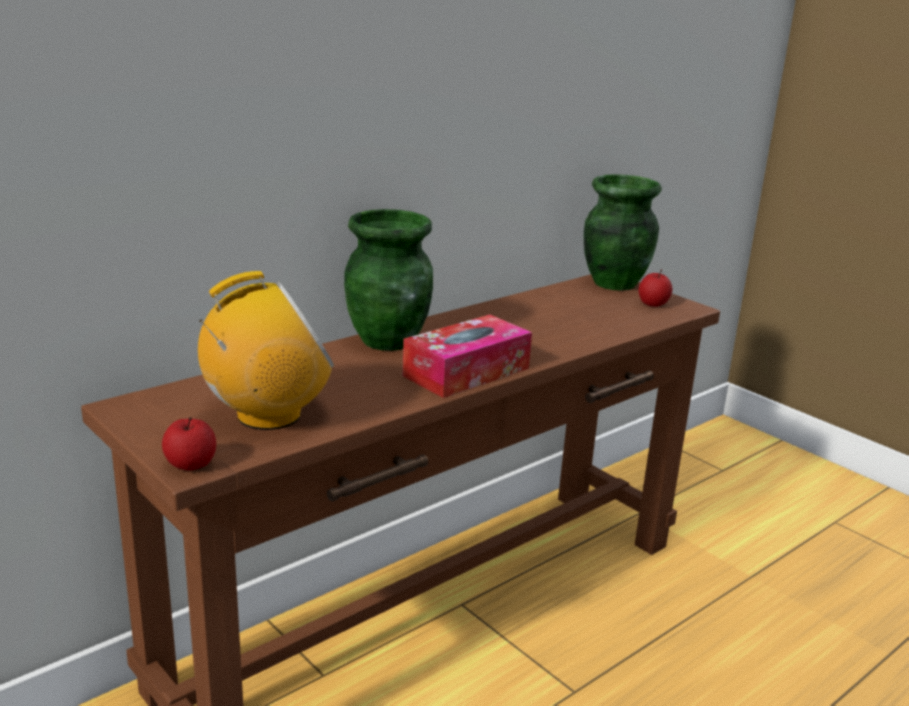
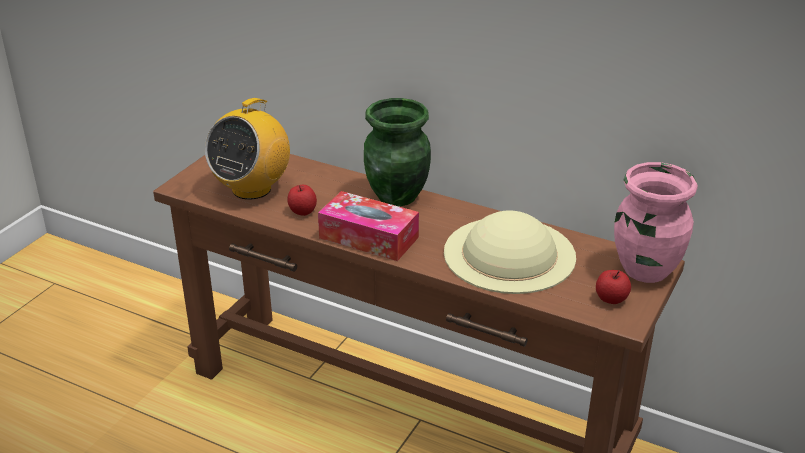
camera: 70 degrees right, 10 degrees up
apple [162,417,216,471] -> apple moved to [287,185,317,216]
radio [198,271,334,430] -> radio turned 75 degrees clockwise [205,98,290,200]
green vase [584,174,662,291] -> pink vase [614,162,698,283]
none -> beige hat [444,210,576,294]

